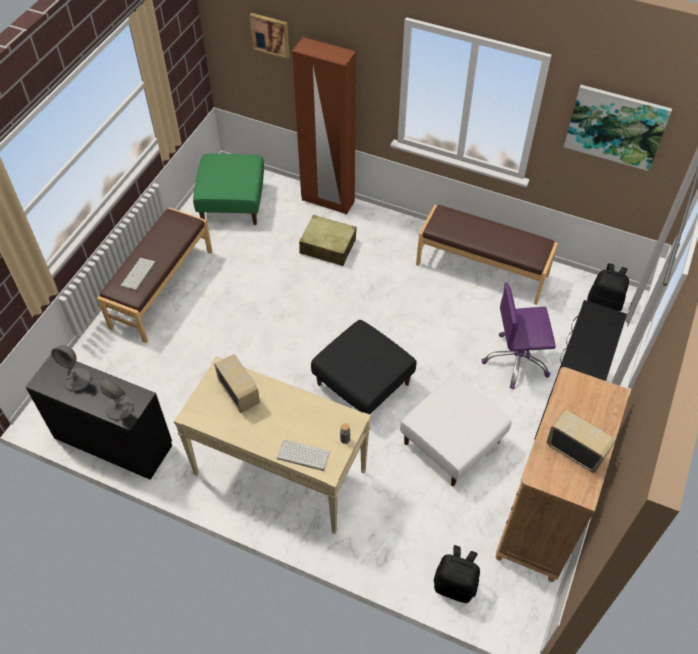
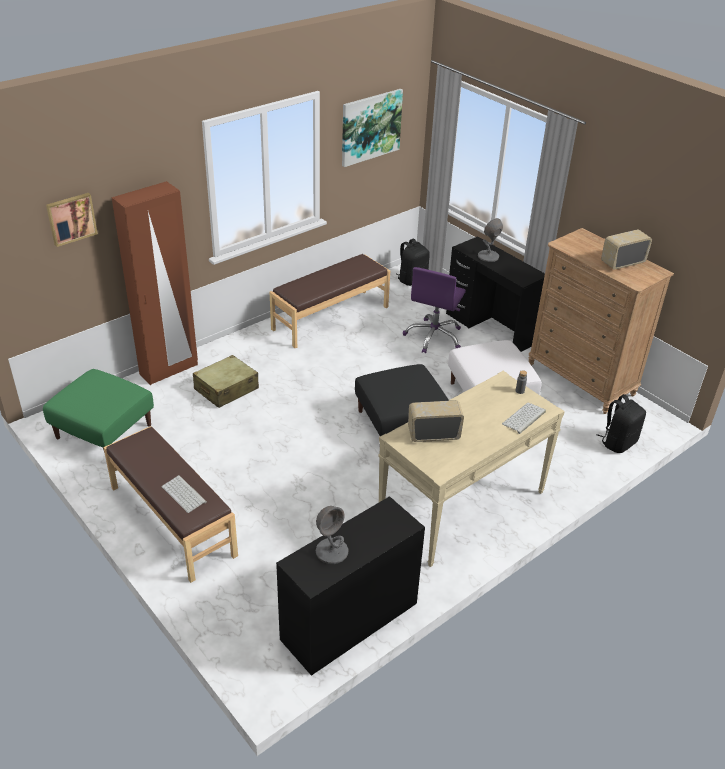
camera: 65 degrees left, 15 degrees down
grey table lamp [100,377,133,421] -> grey table lamp moved to [478,218,503,262]

